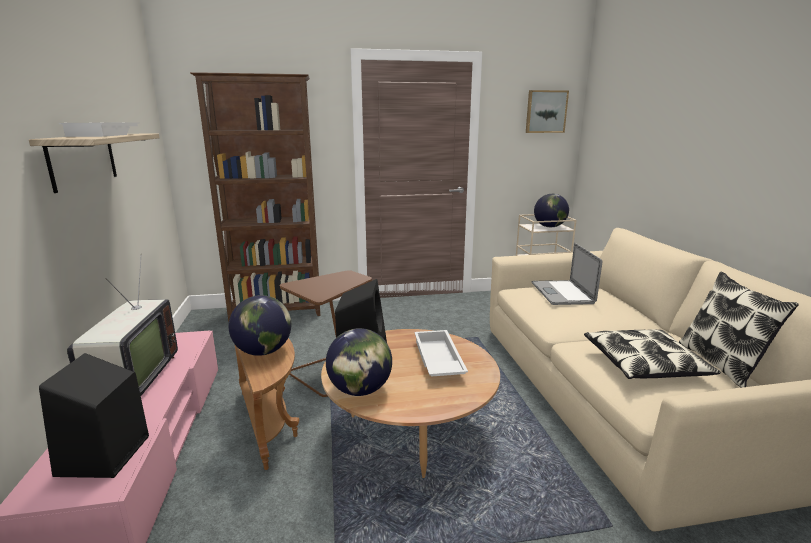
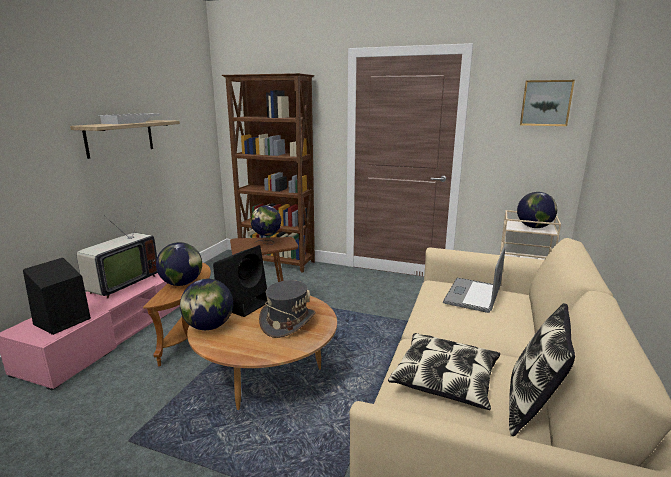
camera: 30 degrees right, 0 degrees up
white tray [414,330,468,377] -> grey hat [259,280,315,338]
none -> globe [250,205,281,245]

